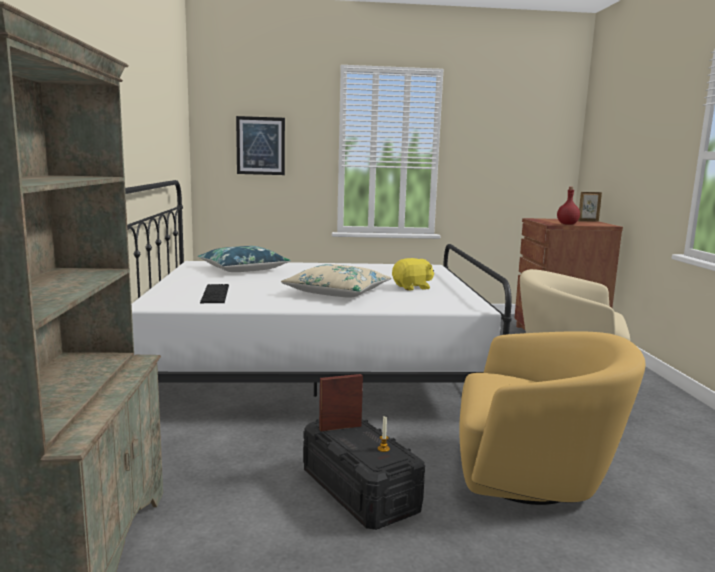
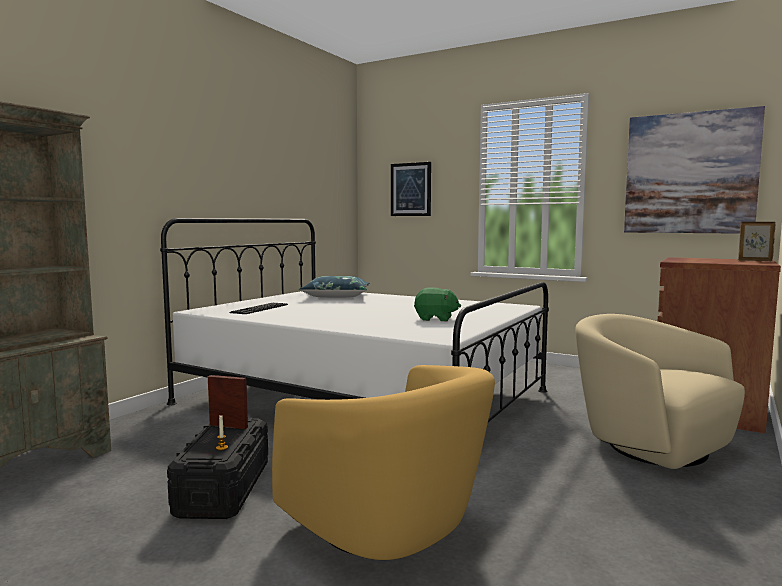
camera: 35 degrees right, 5 degrees down
beige pillow [281,264,391,298] -> none
yellow plush toy [392,258,434,291] -> green plush toy [414,287,461,321]
red bottle [557,187,580,225] -> none
none -> picture [624,106,765,234]

